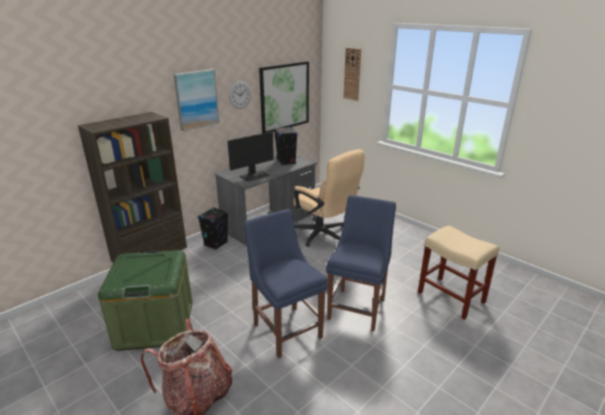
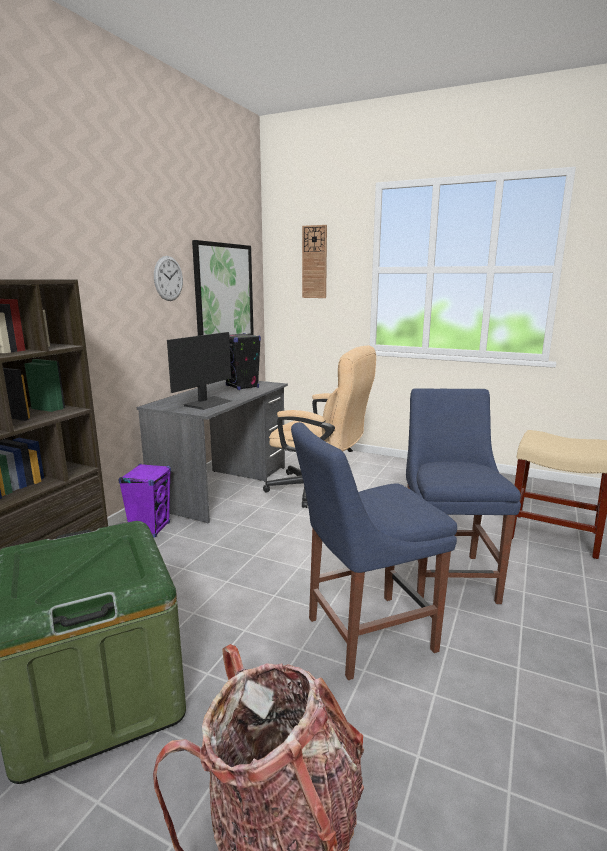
camera: 20 degrees left, 10 degrees down
picture [173,69,219,131] -> none
black speaker [198,207,228,250] -> purple speaker [118,464,171,538]
blue chair [244,209,328,358] -> blue chair turned 60 degrees counterclockwise [291,422,457,680]

